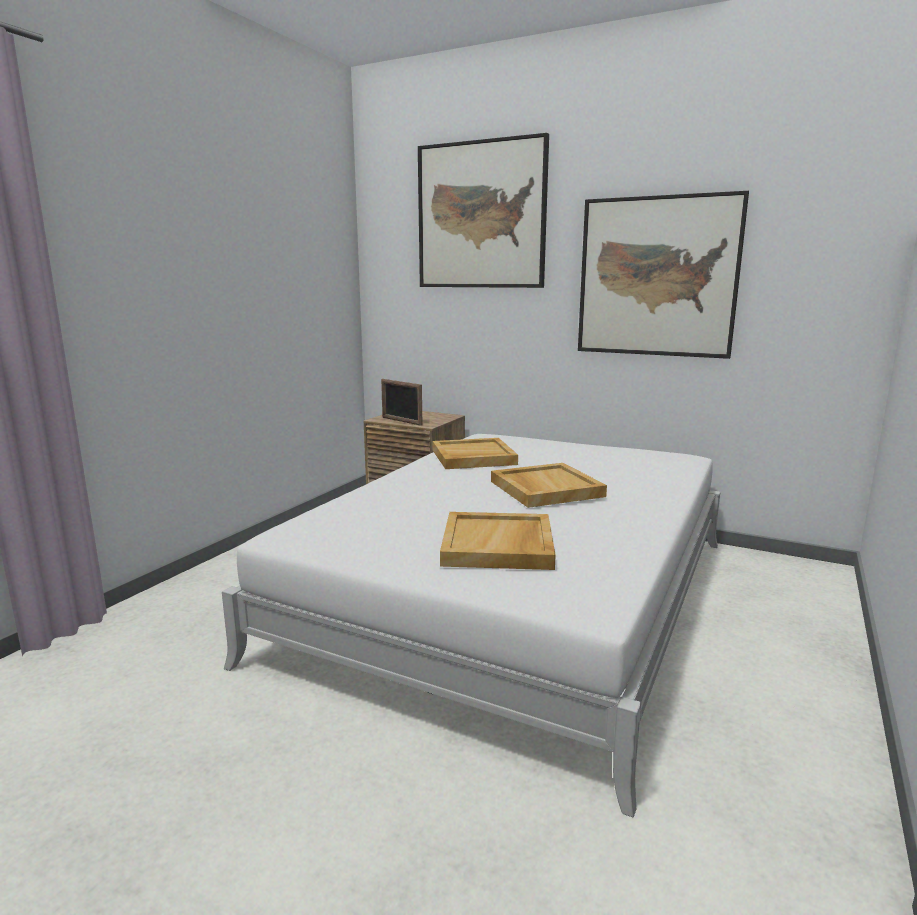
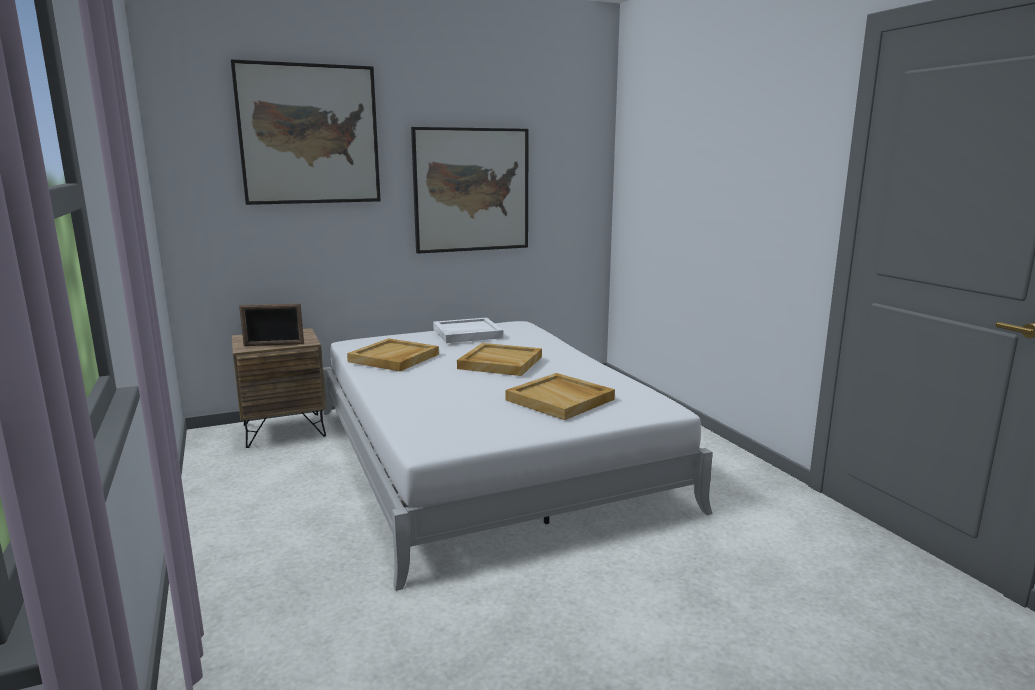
camera: 50 degrees left, 0 degrees up
none -> white tray [433,318,504,343]

